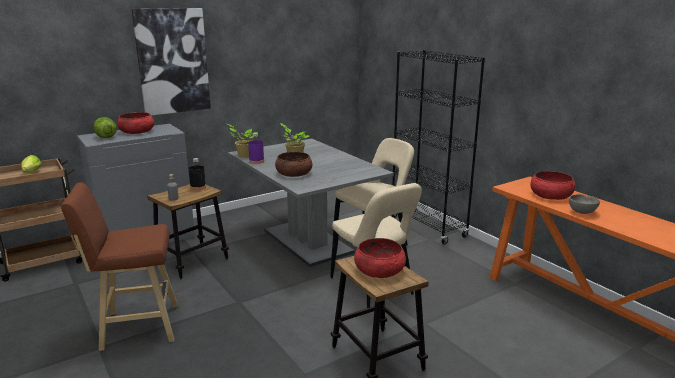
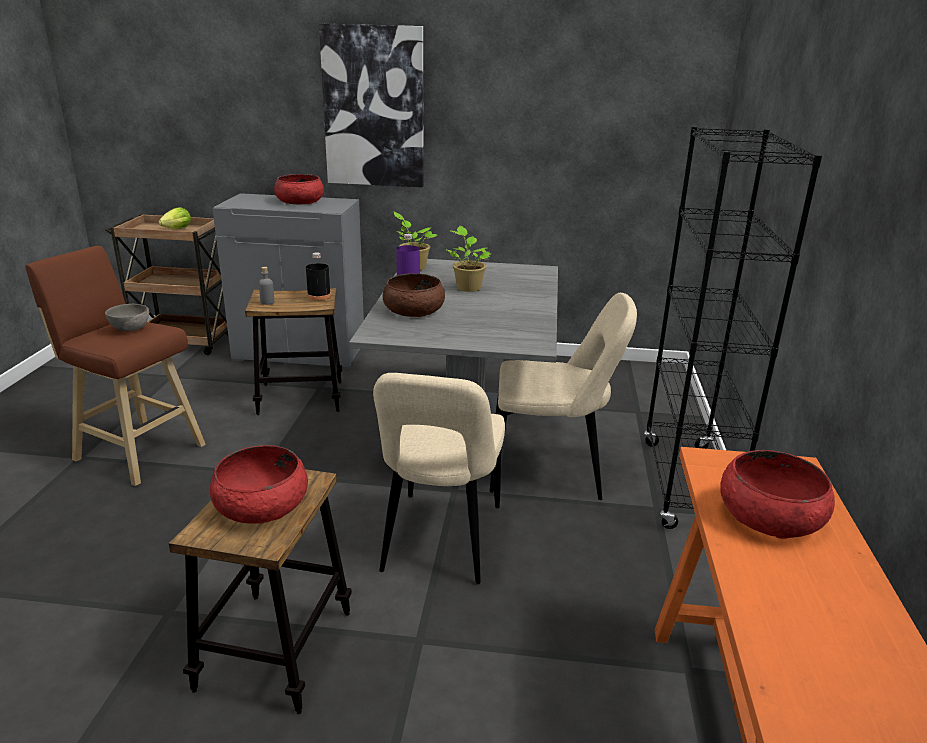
camera: 40 degrees right, 5 degrees up
lettuce [94,117,117,138] -> none
grey bowl [569,194,600,214] -> grey bowl moved to [105,304,149,331]

